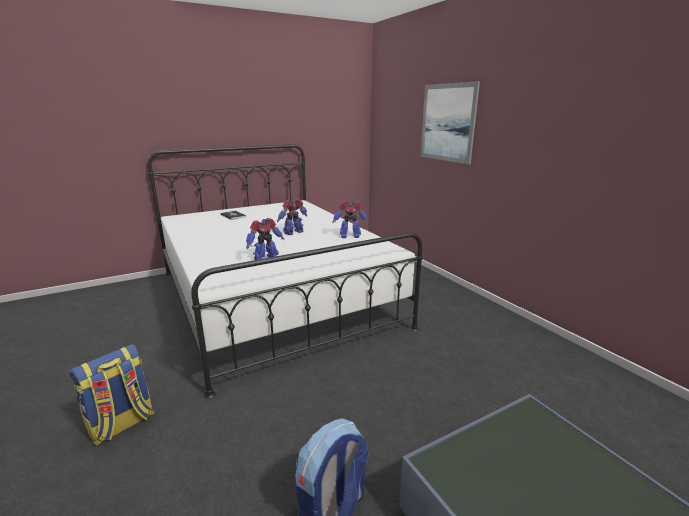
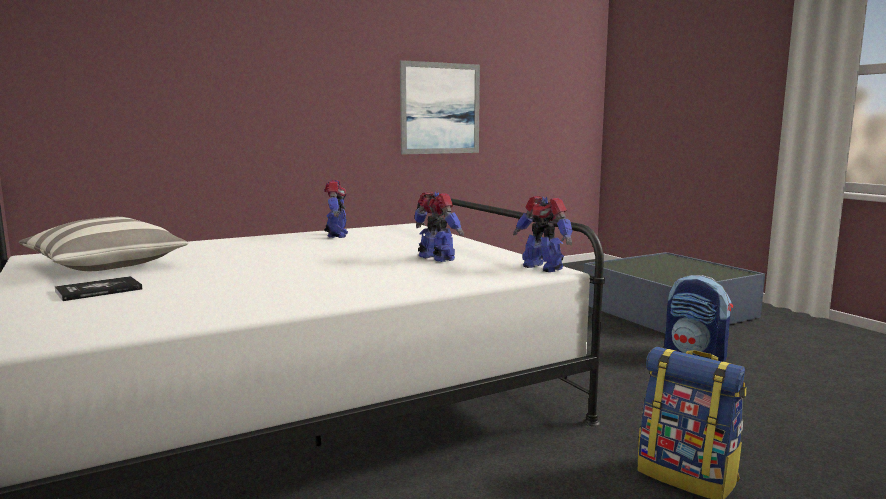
camera: 90 degrees left, 10 degrees down
toy robot [277,199,307,235] -> toy robot moved to [513,196,573,272]
picture [420,81,480,164] -> picture moved to [400,60,480,155]
none -> pillow [19,217,189,271]

